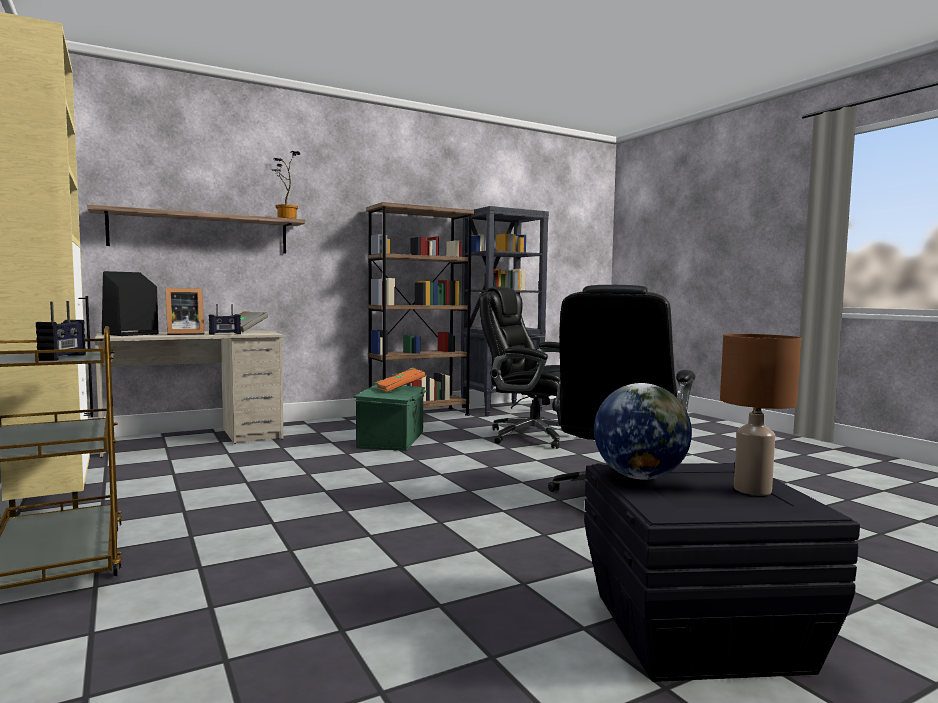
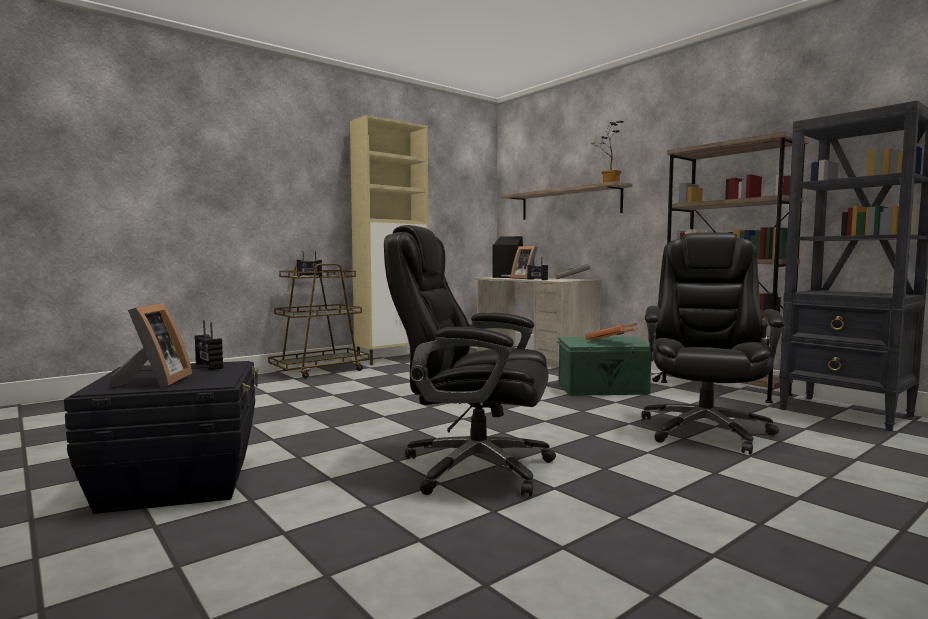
camera: 80 degrees right, 0 degrees up
globe [594,383,692,480] -> radio [195,321,223,370]
brown table lamp [720,334,801,495] -> picture frame [110,303,192,388]

